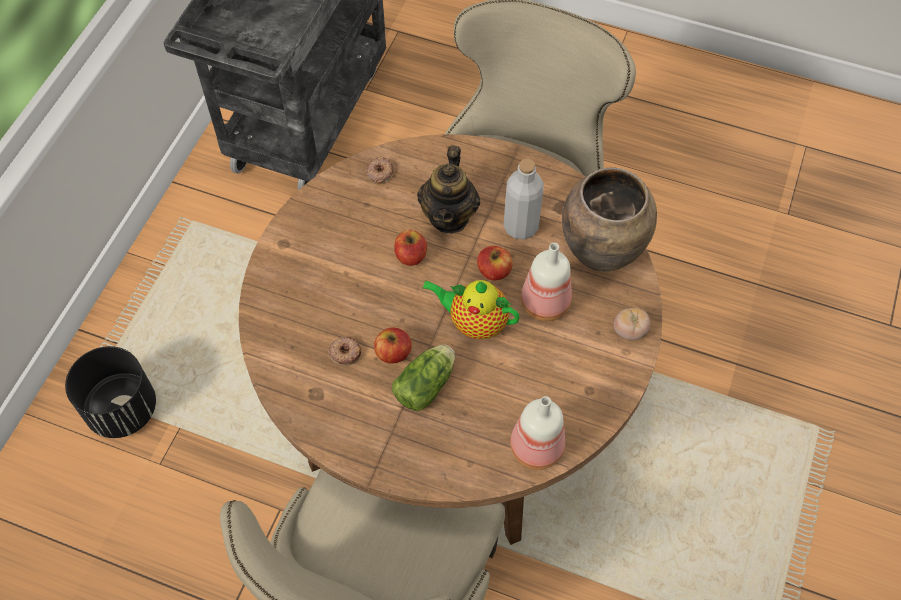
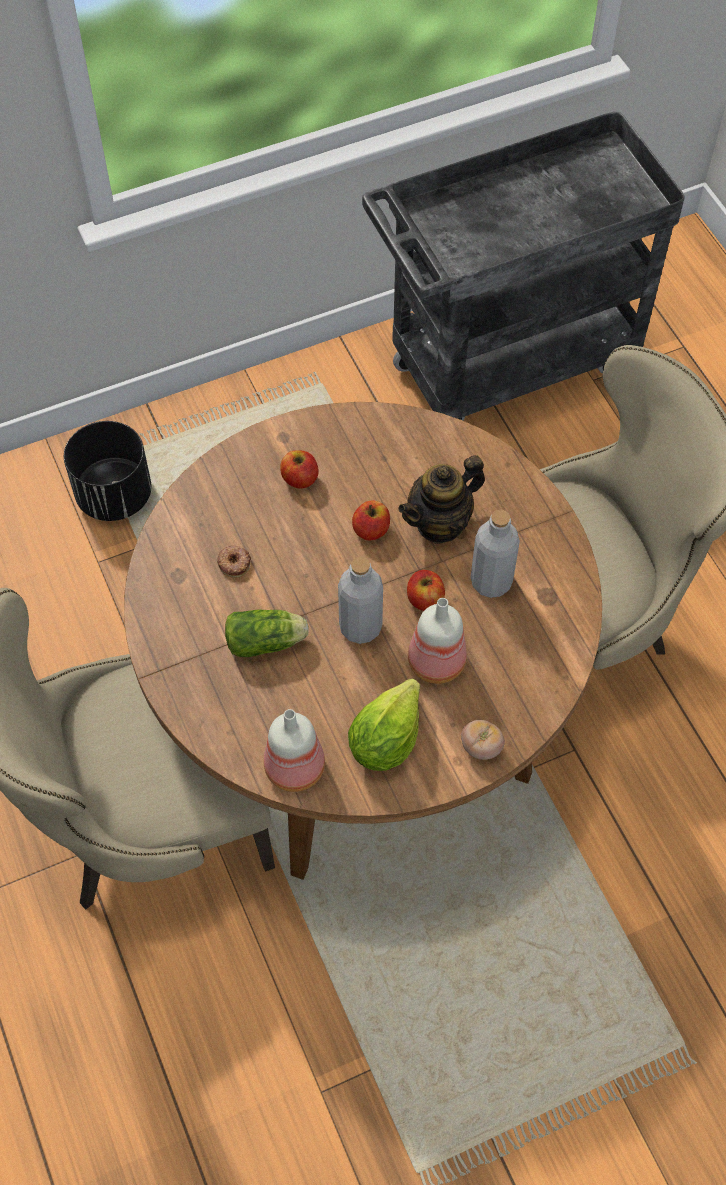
camera: 45 degrees right, 0 degrees up
donut [366,157,394,184] -> none
apple [374,327,412,363] -> apple moved to [280,450,319,489]
teapot [422,280,520,340] -> grey bottle [338,557,383,644]
brown vase [562,168,657,272] -> none
none -> lettuce [348,679,420,771]

